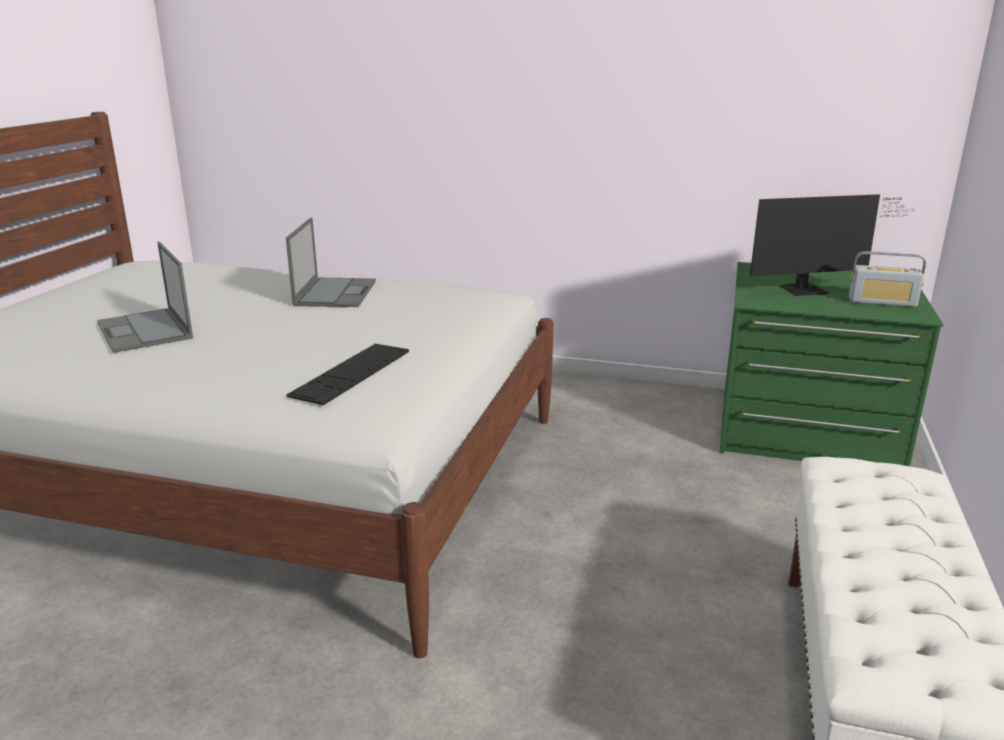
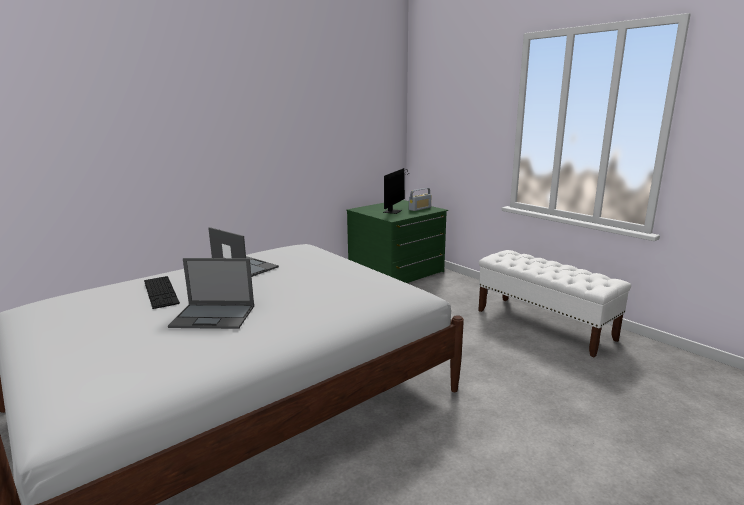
camera: 55 degrees left, 5 degrees down
keyboard [286,344,409,405] -> keyboard moved to [144,276,180,309]

